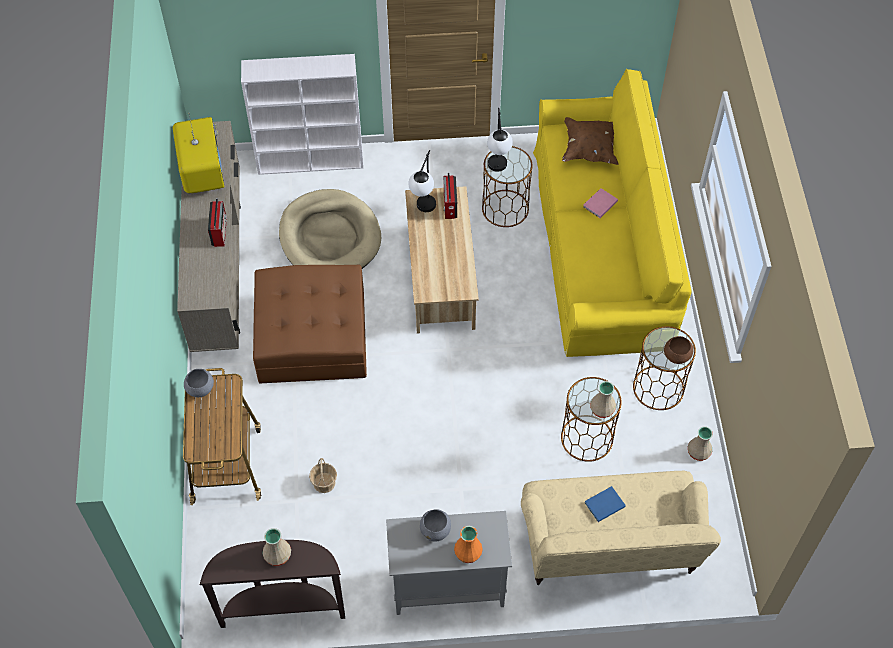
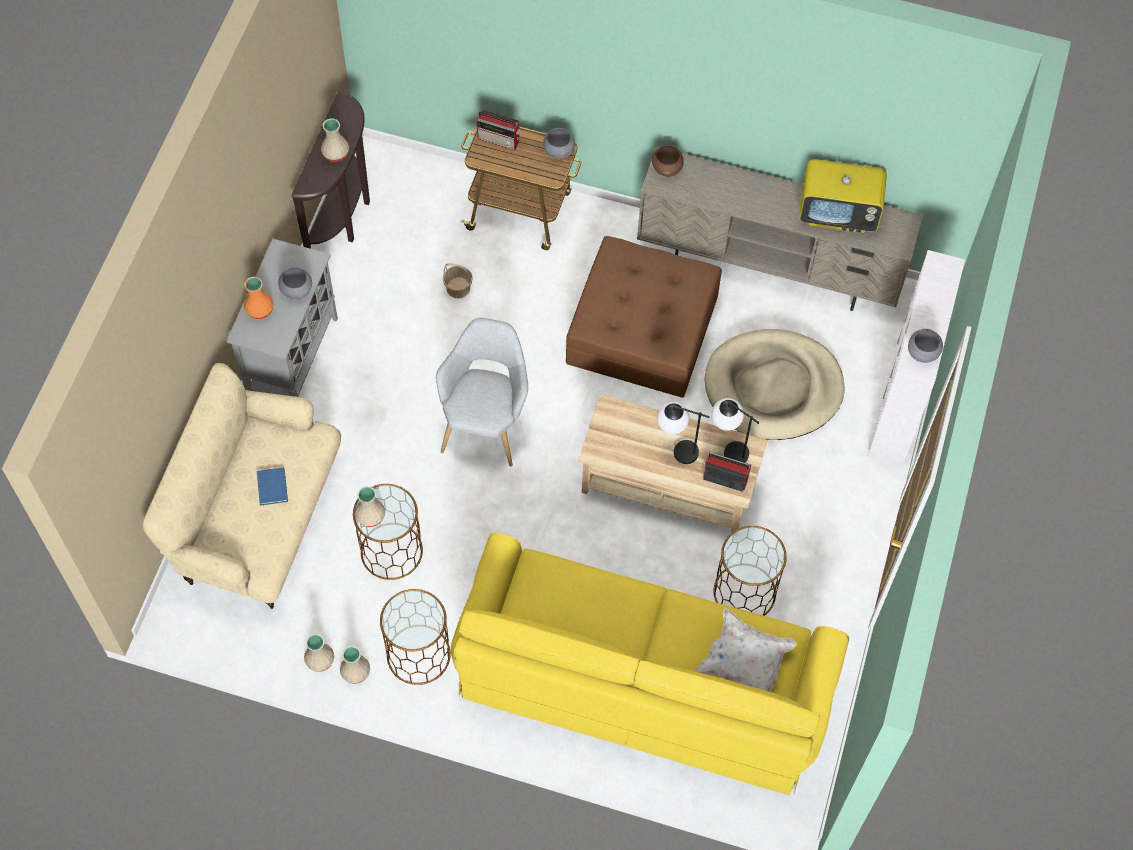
camera: 110 degrees right, 5 degrees up
radio [208,198,227,247] -> radio moved to [477,110,520,150]
table lamp [487,108,513,172] -> table lamp moved to [657,402,710,464]
brown pillow [562,117,619,165] -> white pillow [695,608,797,692]
pink book [583,188,618,218] -> none
brown bowl [664,336,693,364] -> brown bowl moved to [652,145,684,177]
none -> beige vase [340,646,370,684]
none -> grey armchair [436,318,528,467]
none -> grey bowl [908,329,943,363]

